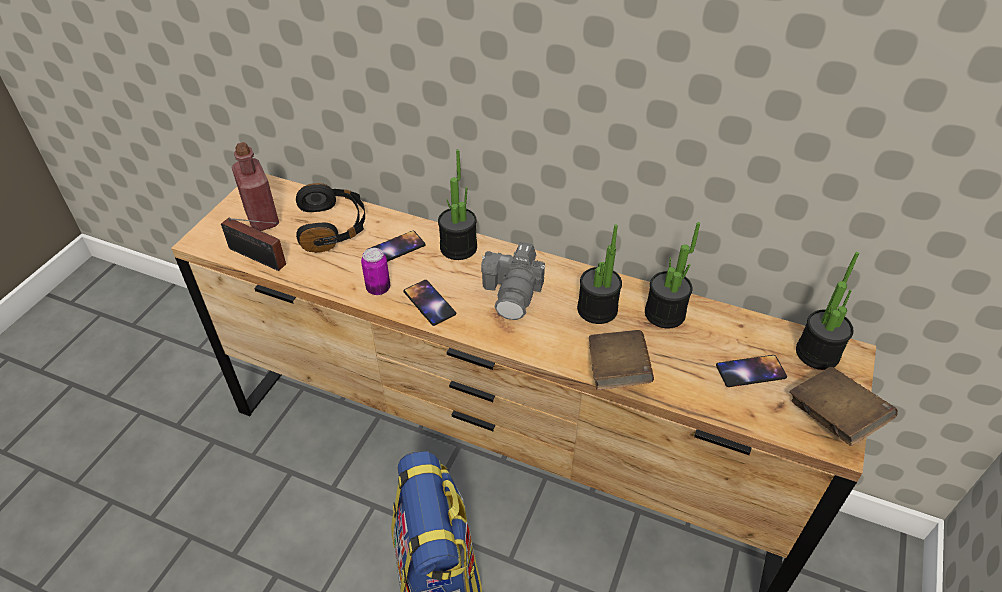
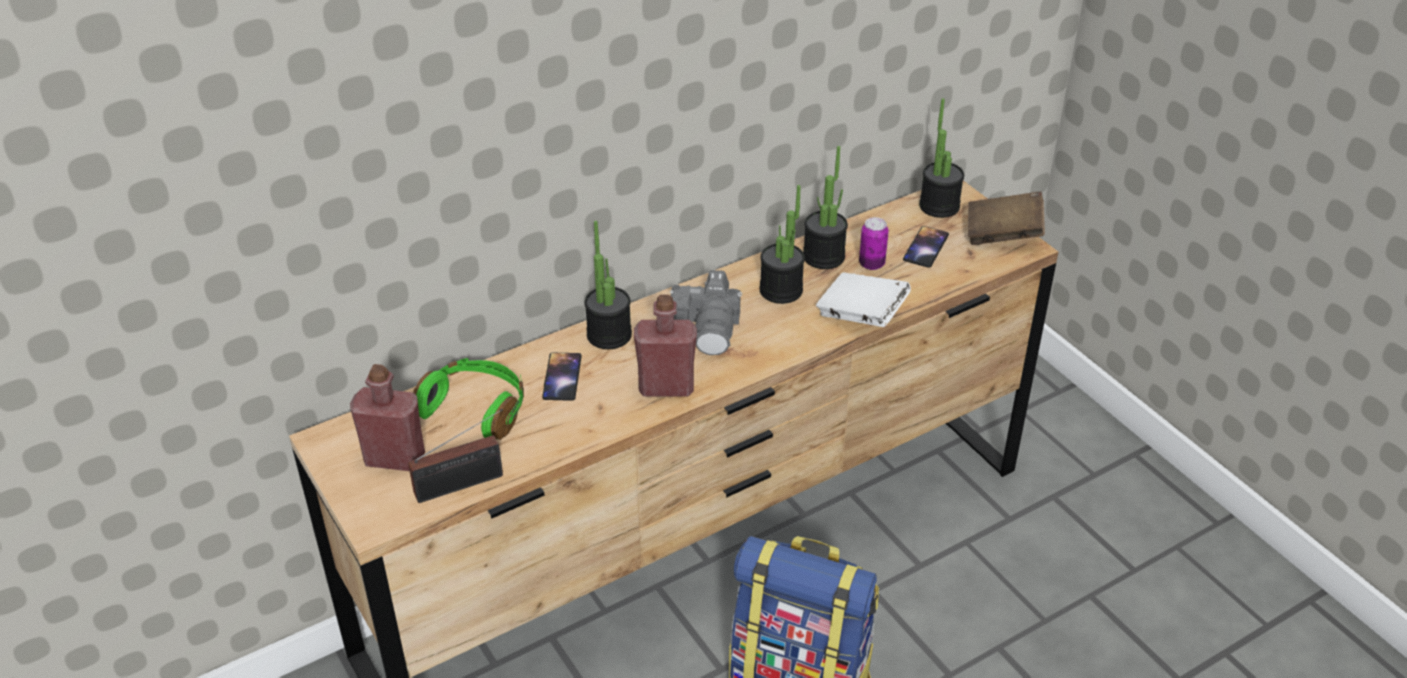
camera: 55 degrees left, 5 degrees down
black headphones [296,183,365,253] -> green headphones [413,358,524,440]
can [361,248,390,295] -> can moved to [859,217,889,270]
phone [404,280,456,326] -> red bottle [634,294,697,396]
camera [481,242,545,320] -> camera turned 45 degrees clockwise [670,270,742,355]
brown book [589,330,654,390] -> white book [816,272,911,327]

